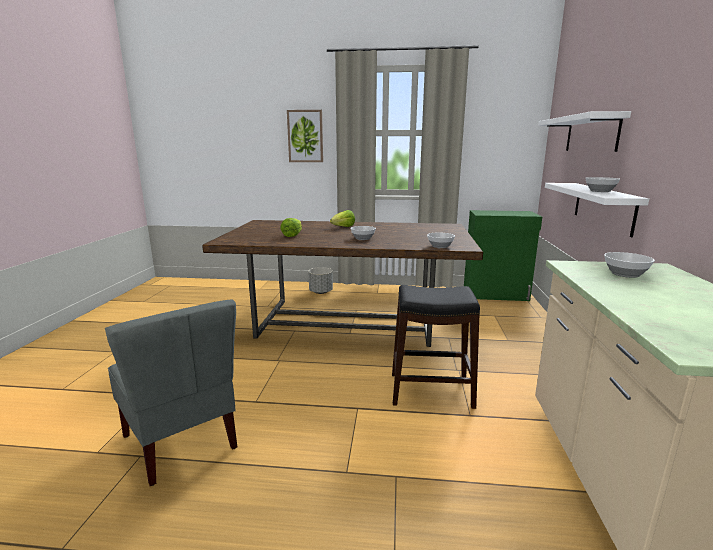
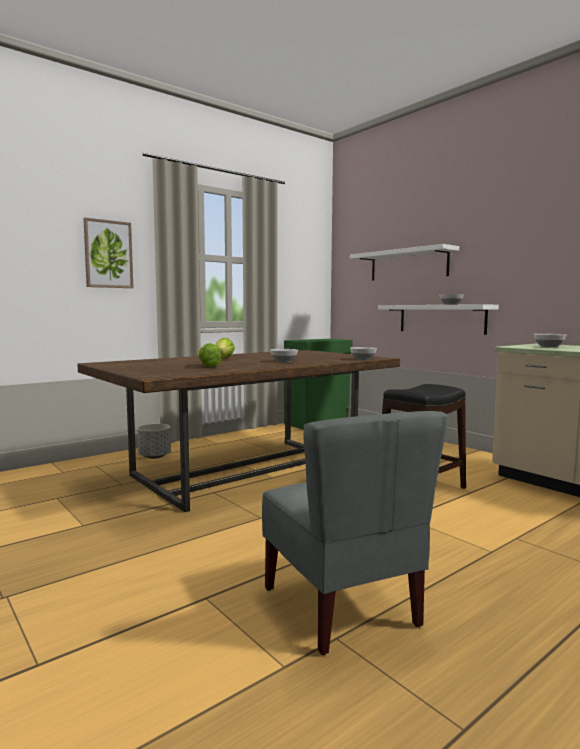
camera: 45 degrees left, 10 degrees down
grey chair [105,300,237,486] -> grey chair turned 60 degrees clockwise [262,411,448,655]

